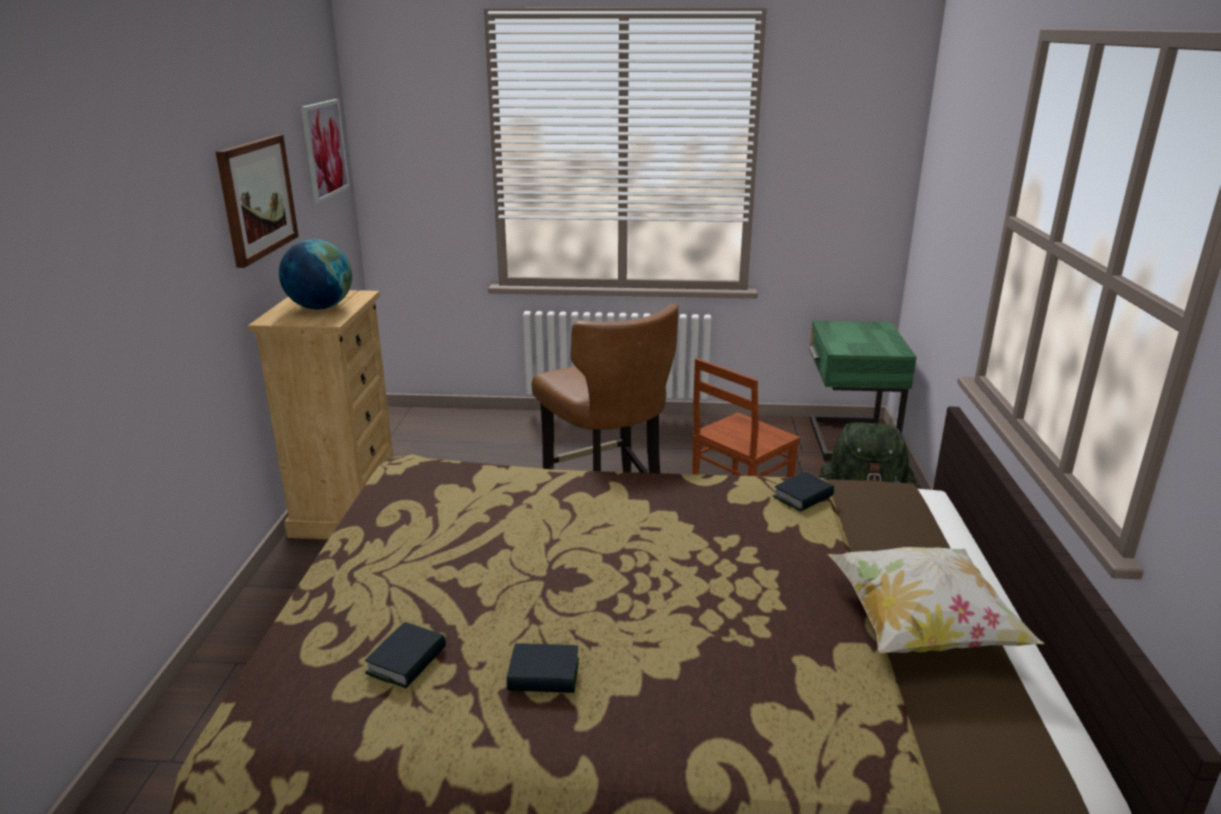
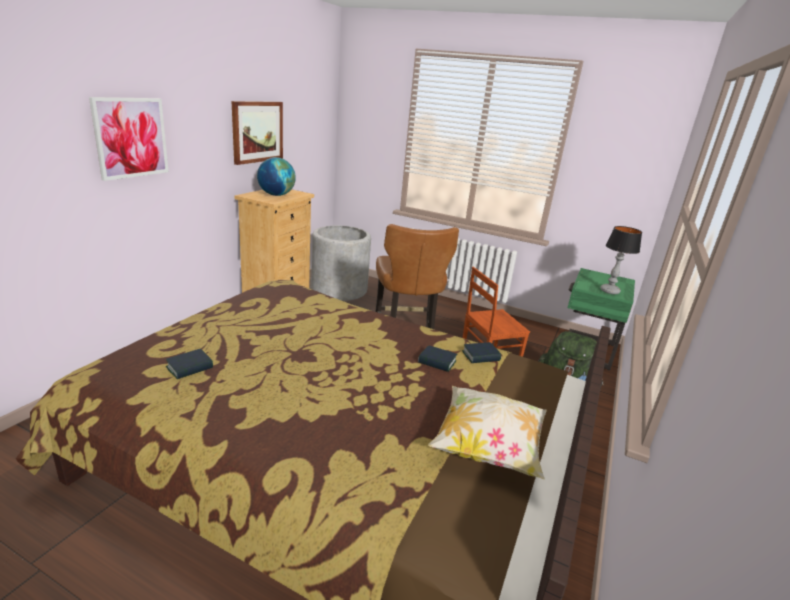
camera: 20 degrees right, 0 degrees up
picture [301,99,350,204] -> picture moved to [89,97,169,181]
book [506,643,579,693] -> book moved to [418,345,457,372]
none -> grey planter [311,226,371,301]
none -> table lamp [600,226,642,294]

